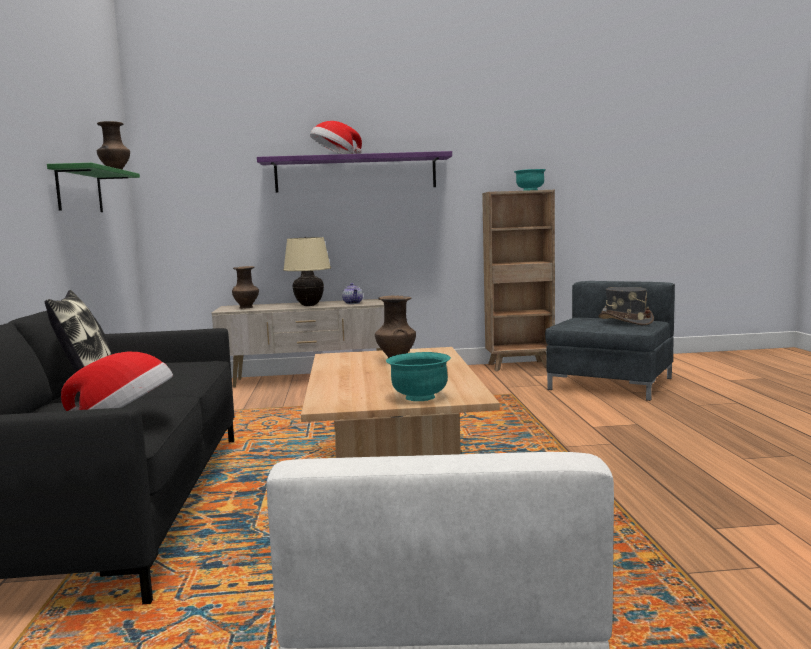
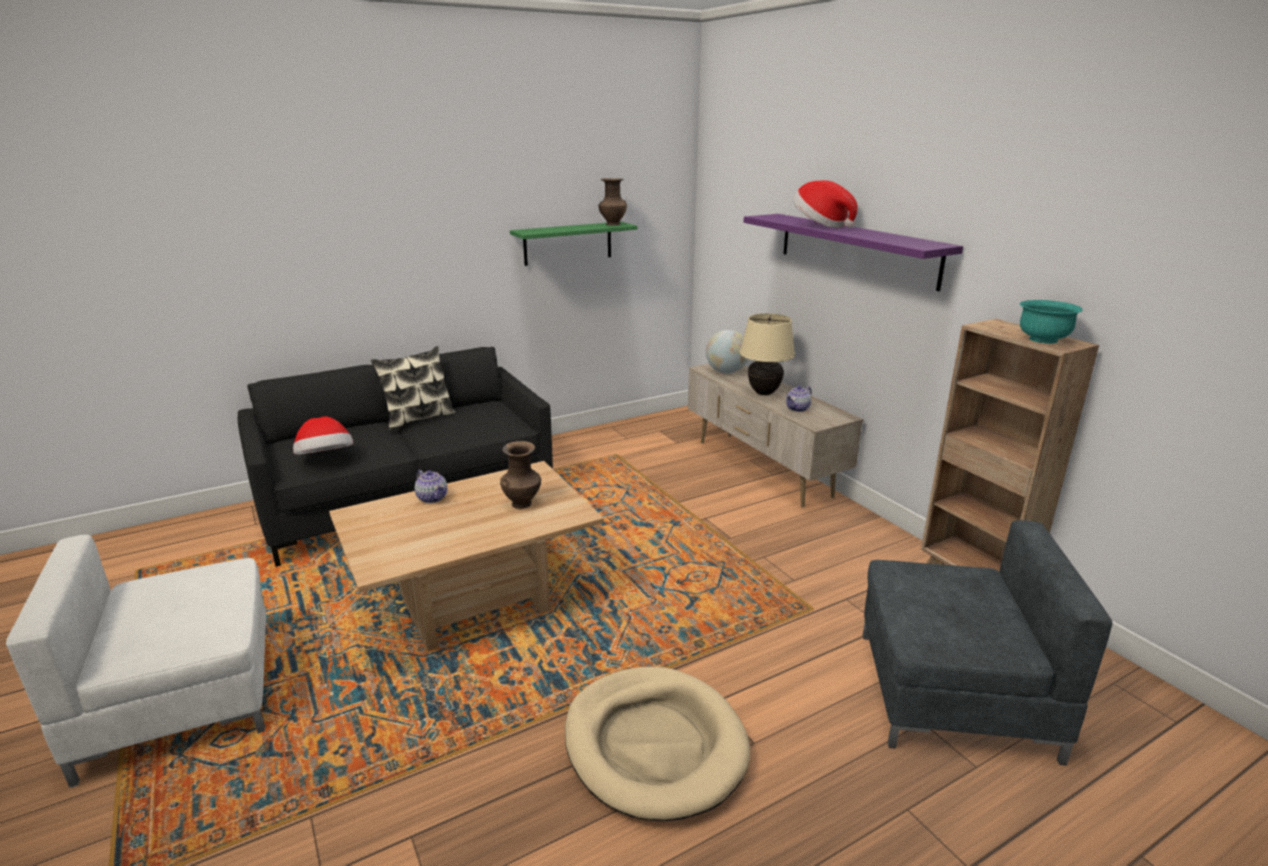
camera: 65 degrees right, 15 degrees up
brown vase [232,266,259,309] -> globe [706,330,748,373]
turquoise bowl [386,352,451,401] -> none
grey hat [599,287,654,325] -> none
none -> teapot [415,470,447,503]
none -> beige dog bed [565,666,750,821]

